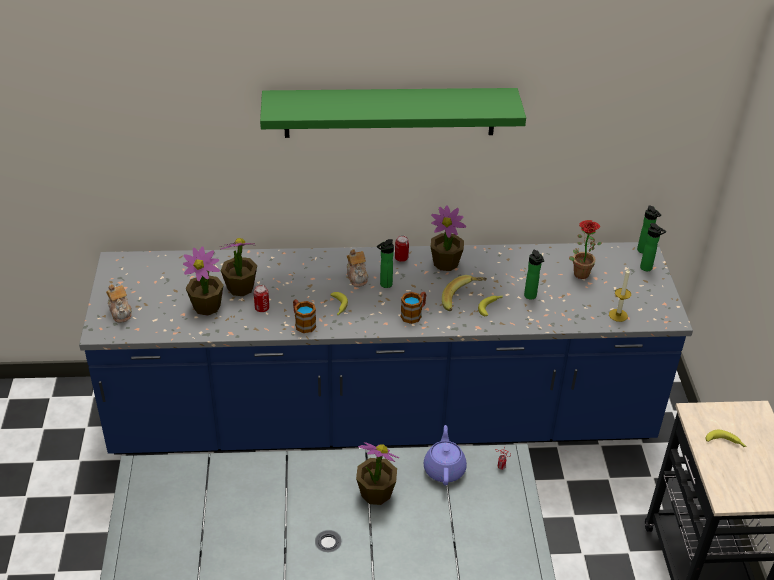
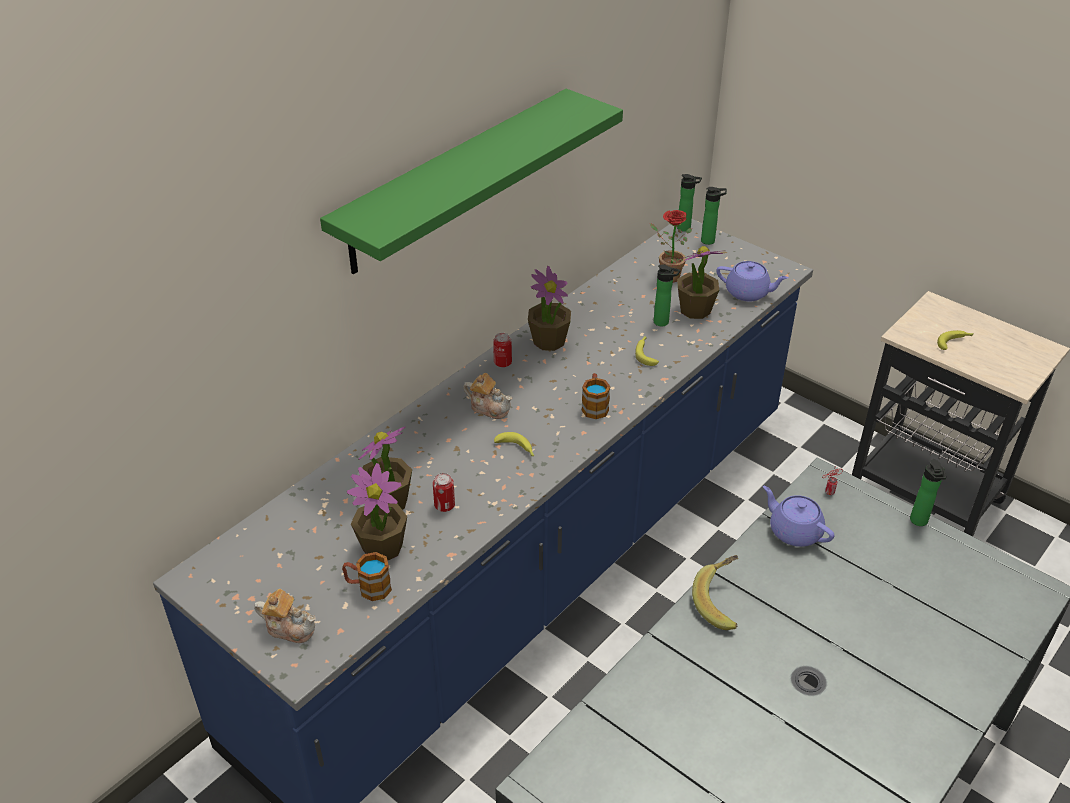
camera: 45 degrees left, 0 degrees up
mug [293,299,316,333] -> mug moved to [342,552,392,601]
potted plant [356,442,399,505] -> potted plant moved to [677,246,725,319]
bottle [377,239,394,288] -> bottle moved to [910,459,946,526]
banana [442,275,487,311] -> banana moved to [692,555,738,630]
candle [609,268,631,322] -> purple teapot [716,261,789,301]

